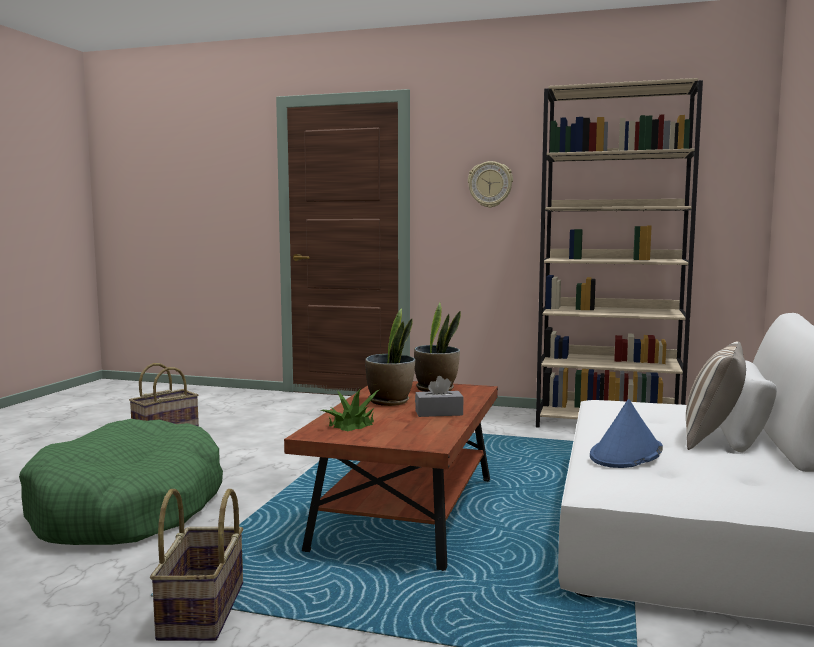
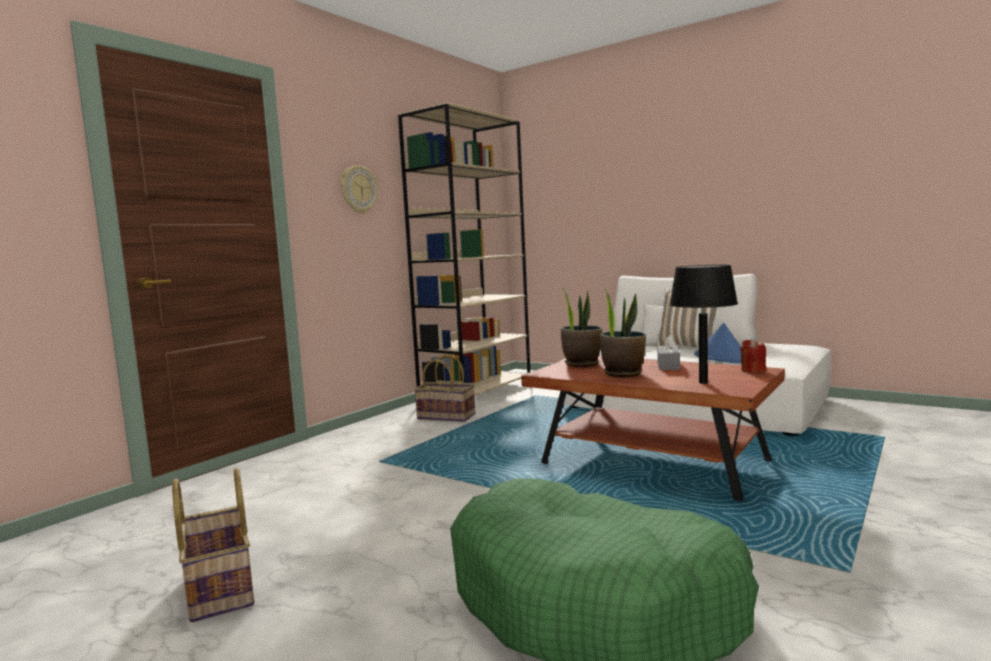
camera: 70 degrees left, 0 degrees up
basket [150,489,243,641] -> basket moved to [414,354,476,422]
potted plant [320,388,379,431] -> black table lamp [669,265,738,384]
none -> red candle [740,339,766,373]

